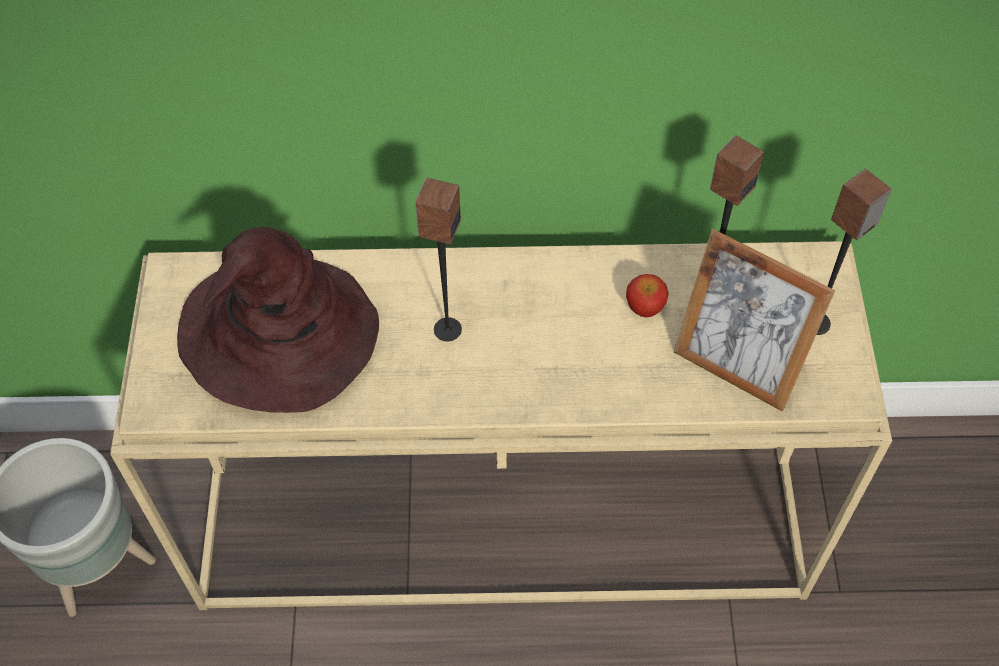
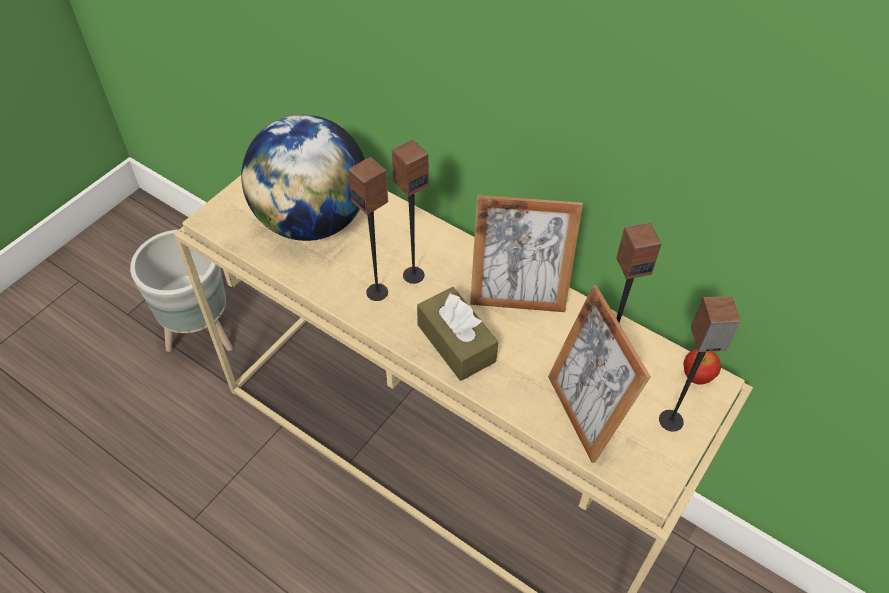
camera: 35 degrees right, 5 degrees down
brown hat [177,227,379,413] -> globe [241,115,365,241]
apple [626,274,669,318] -> apple moved to [683,349,721,384]
none -> speaker [348,157,388,301]
none -> brown tissue box [417,287,498,381]
none -> picture frame [470,195,583,312]

